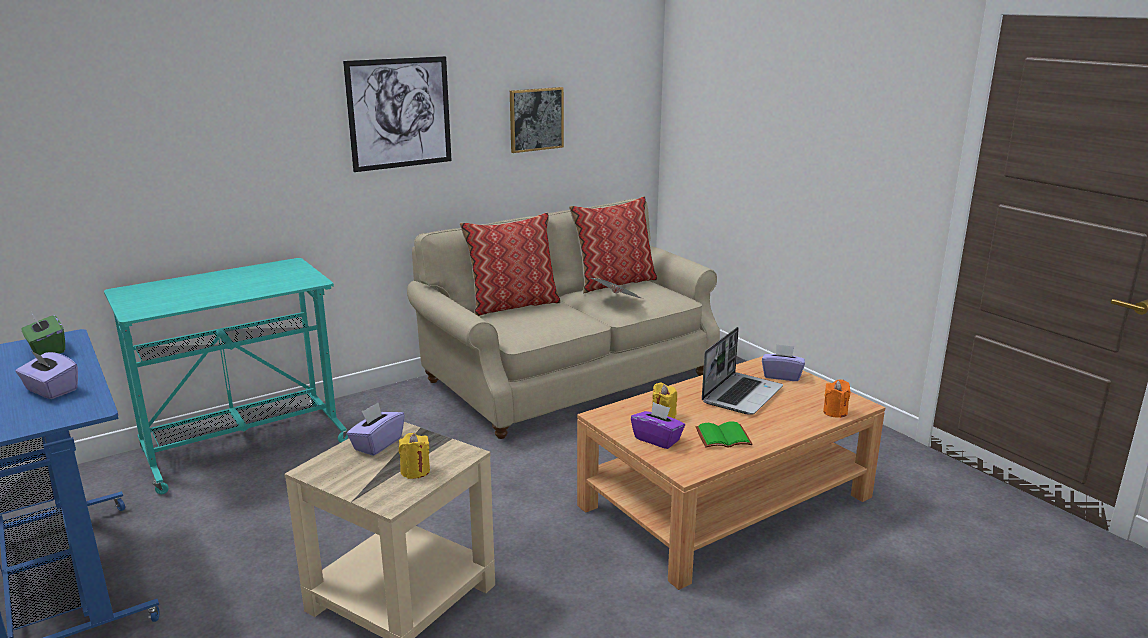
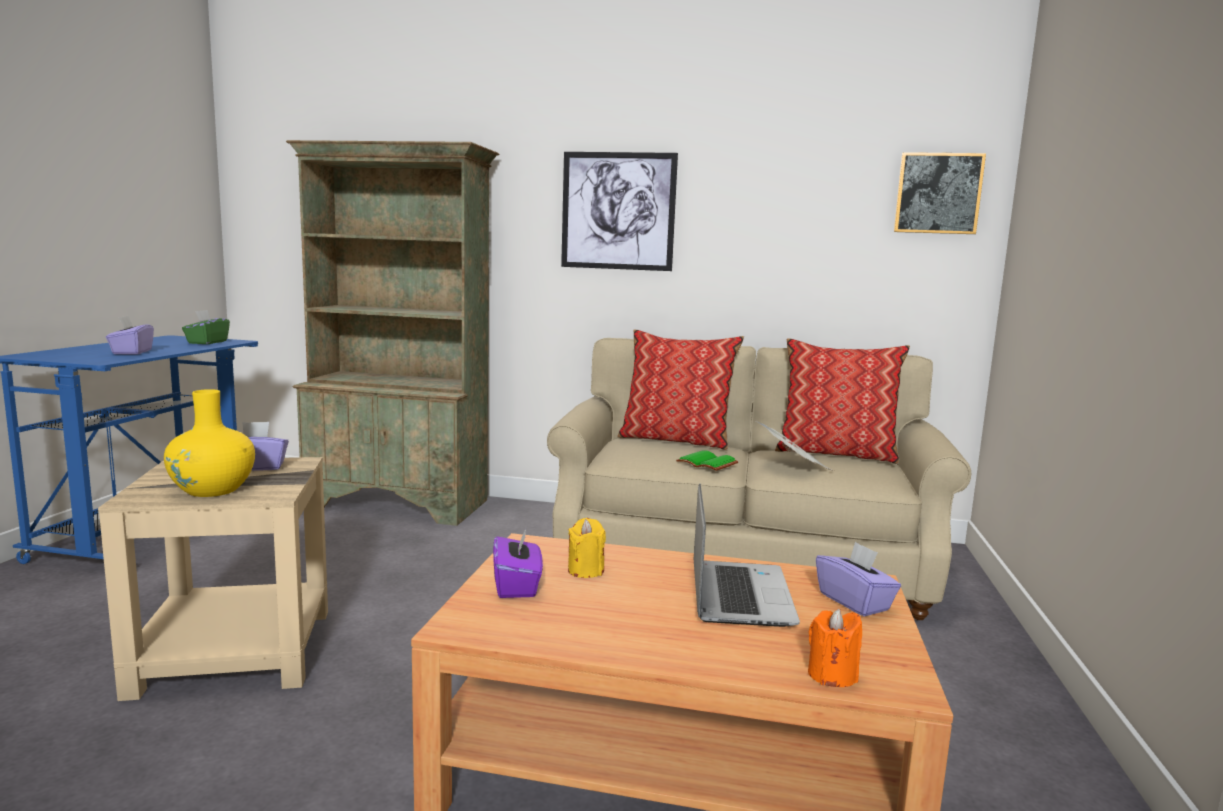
camera: 45 degrees right, 10 degrees down
turquoise desk [104,258,348,494] -> green bookcase [286,140,500,526]
yellow candle [399,433,430,479] -> yellow vase [164,389,255,497]
picture [510,87,564,153] -> picture moved to [894,152,986,234]
green book [696,421,752,448] -> green book moved to [676,451,738,471]
laptop [702,327,783,414] -> laptop turned 75 degrees counterclockwise [694,483,800,627]

